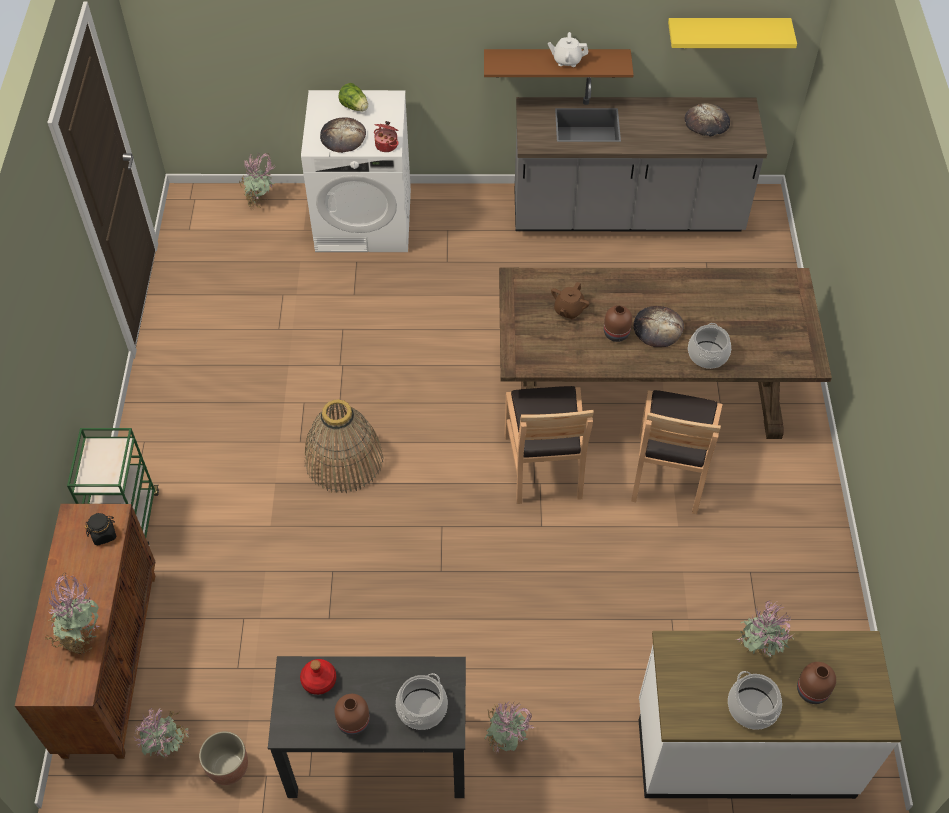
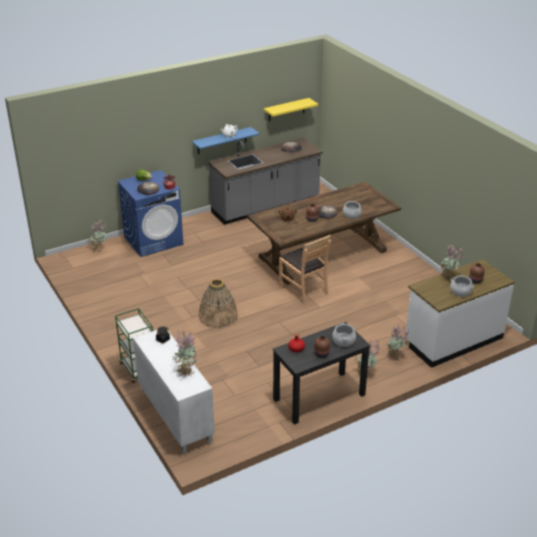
camera: 30 degrees left, 20 degrees down
brown cabinet [14,504,156,759] -> white cabinet [133,330,215,454]
potted plant [134,707,190,758] -> potted plant moved to [387,323,409,357]
planter [199,731,248,785] -> none
white washing machine [301,90,411,252] -> blue washing machine [118,170,183,257]
brown shelf [484,49,634,78] -> blue shelf [192,127,259,154]
brown chair [631,390,723,514] -> none

